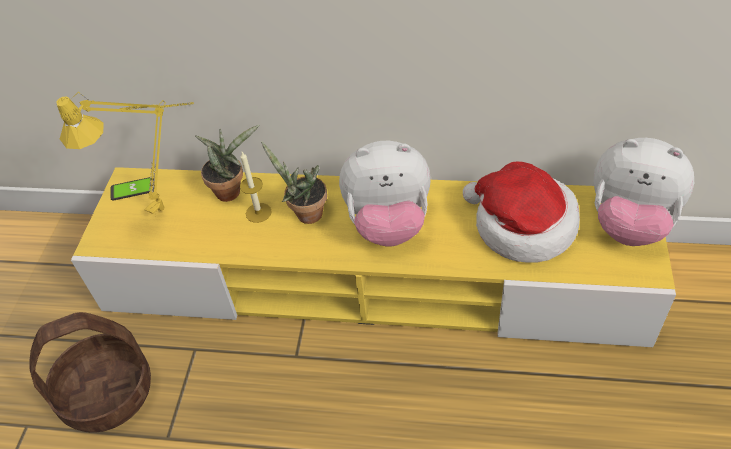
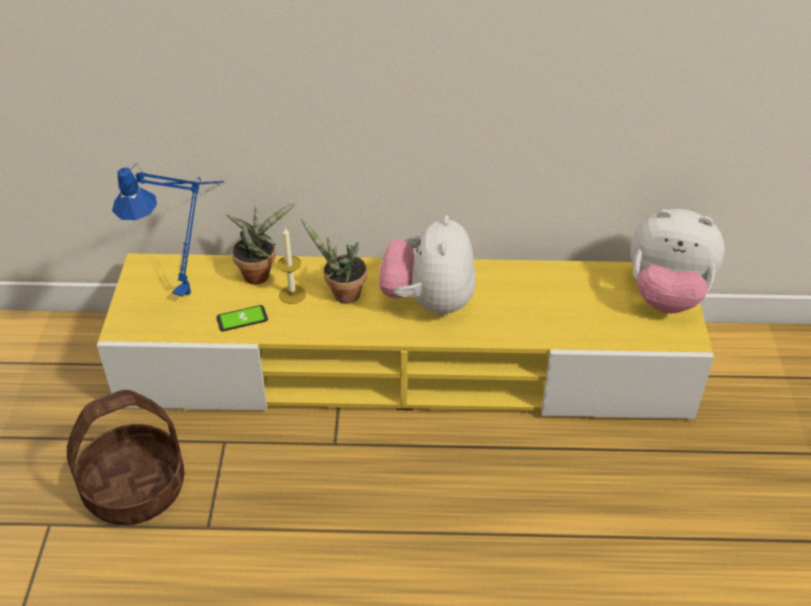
camera: 10 degrees left, 5 degrees down
yellow table lamp [56,92,194,216] -> blue table lamp [112,164,224,297]
phone [111,177,154,200] -> phone moved to [216,305,268,331]
plush toy [339,141,431,246] -> plush toy turned 105 degrees clockwise [379,215,476,315]
hat [463,162,580,263] -> none

